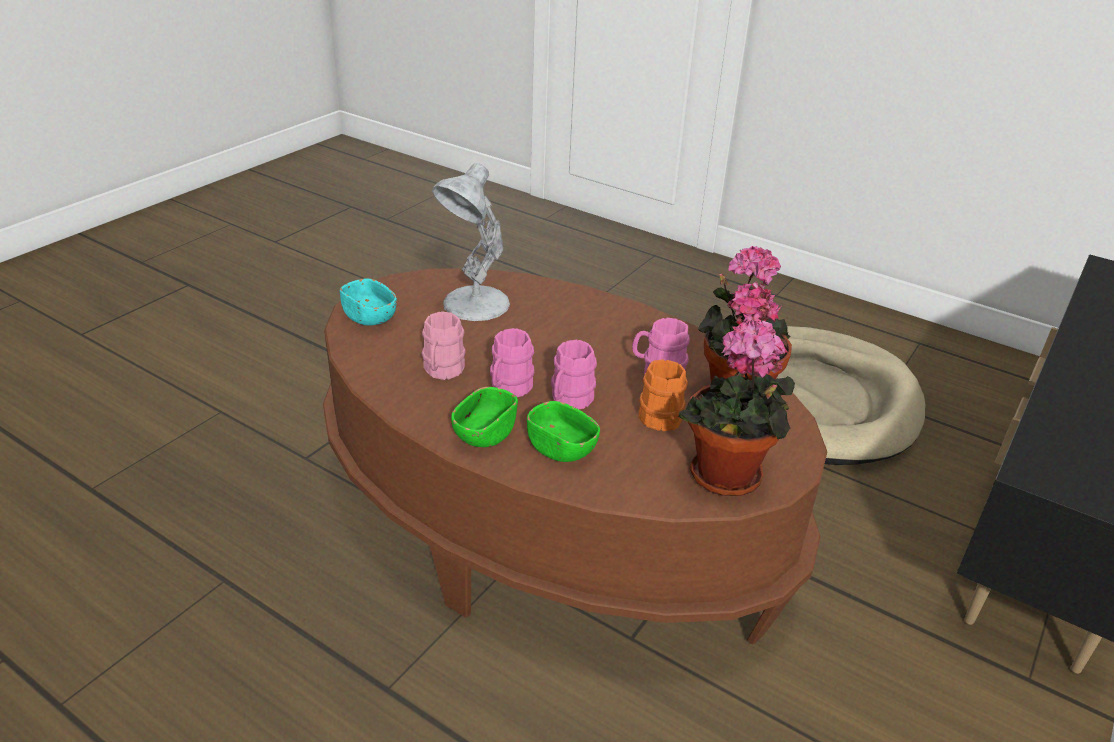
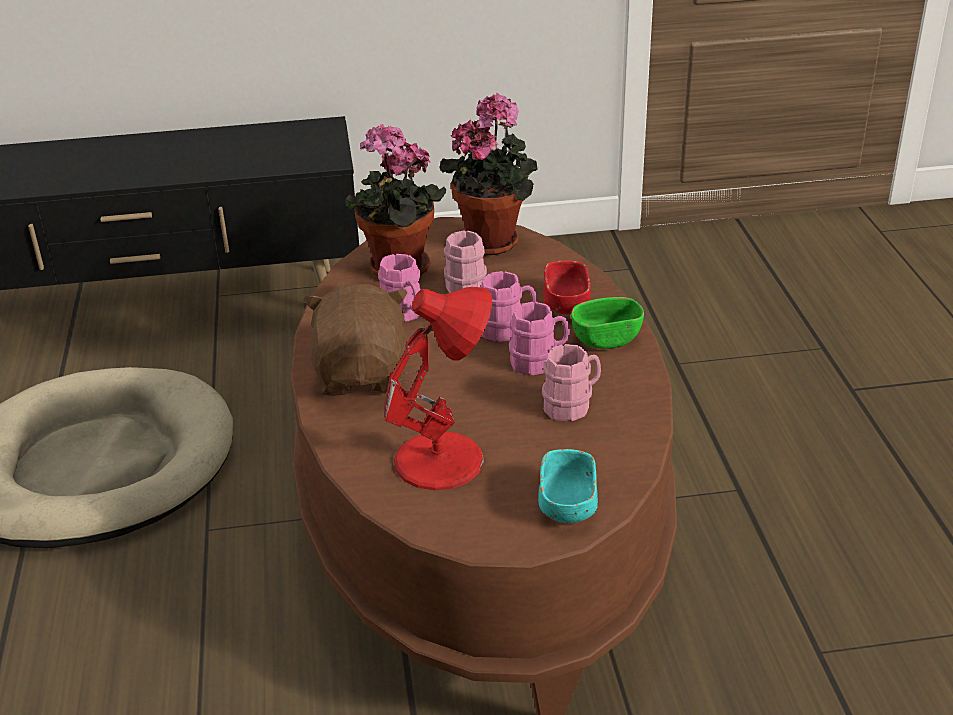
camera: 130 degrees left, 0 degrees up
white table lamp [432,163,510,321] -> red table lamp [384,287,492,491]
green bowl [527,401,600,462] -> red bowl [543,261,591,314]
orange mug [639,359,688,431] -> pink mug [444,230,487,293]
none -> brown plush toy [303,284,408,396]

